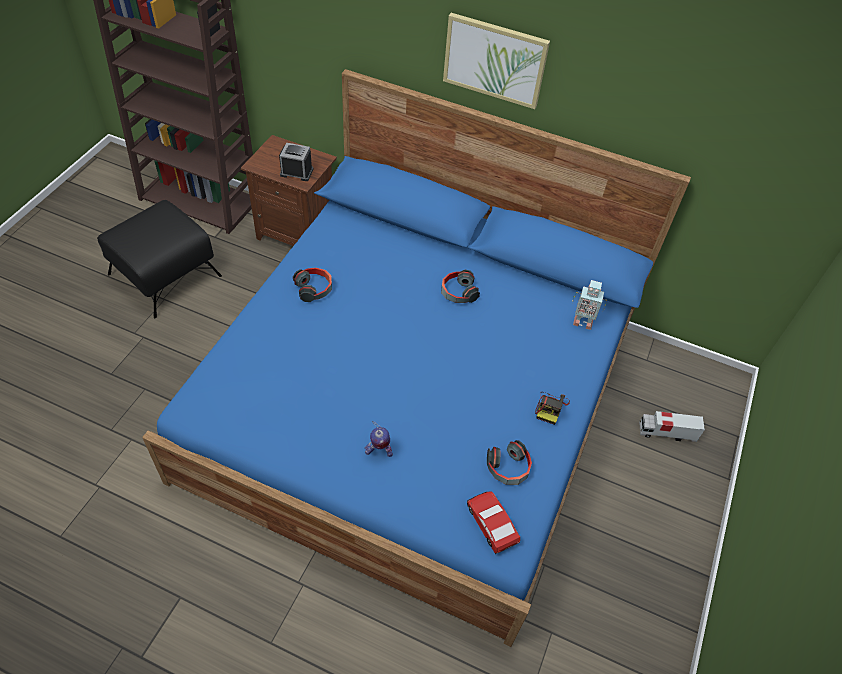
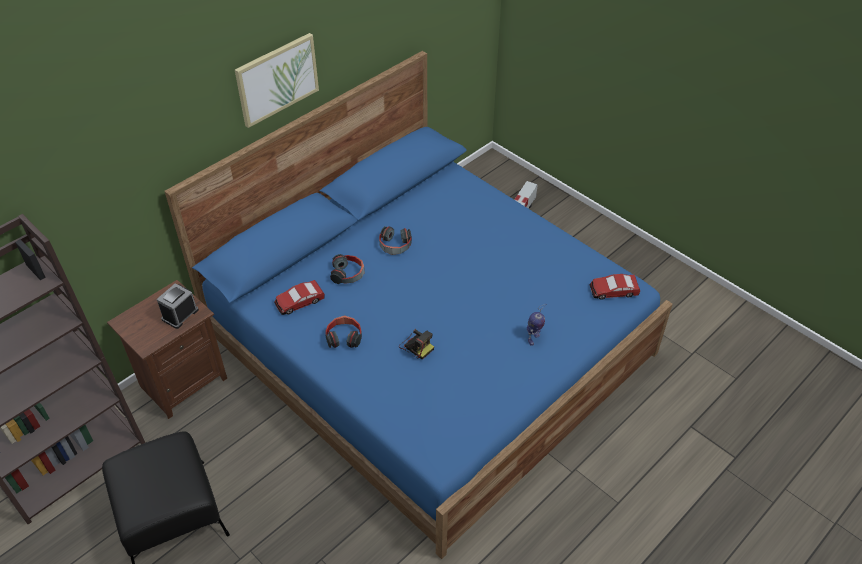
camera: 65 degrees left, 5 degrees down
headphones [487,440,532,485] -> headphones moved to [330,254,365,284]
camera [535,392,570,425] -> camera moved to [399,329,434,360]
toy robot [572,280,607,330] -> none
none -> toy car [274,280,325,315]

